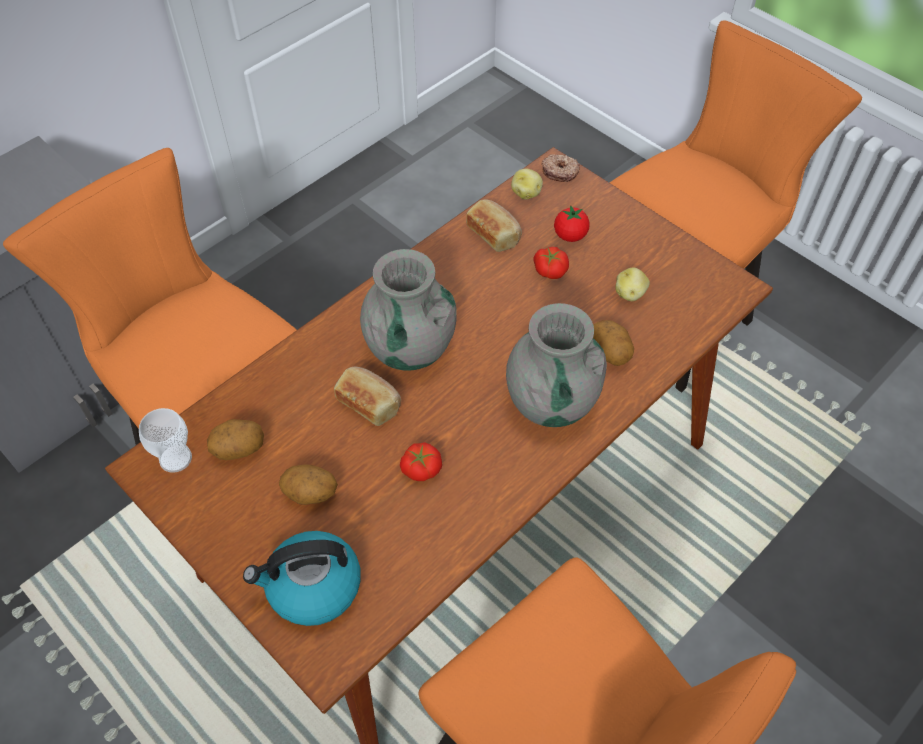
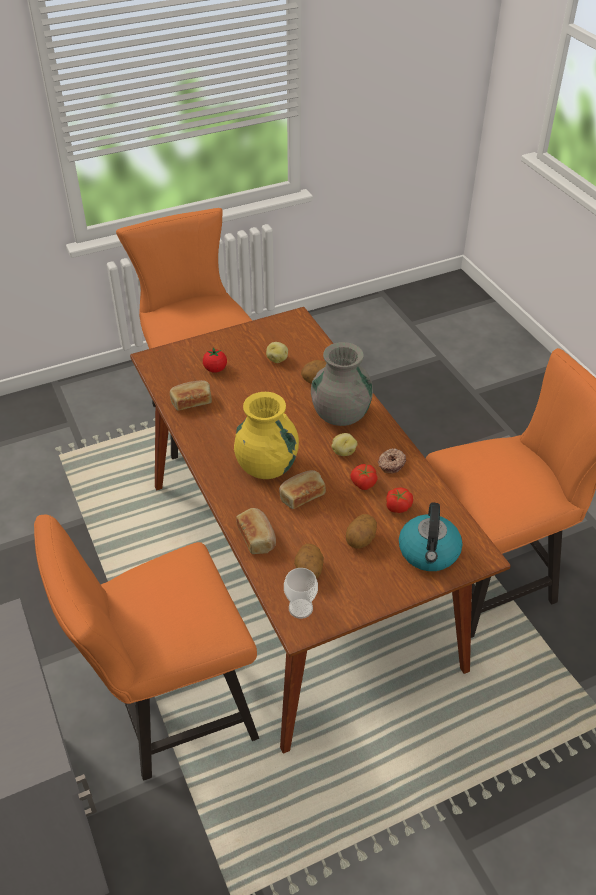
camera: 70 degrees left, 10 degrees down
grey vase [360,249,457,370] -> yellow vase [234,392,299,479]
potato [511,169,543,199] -> potato moved to [331,433,357,456]
tomato [533,247,569,279] -> tomato moved to [386,487,413,513]
donut [541,154,580,182] -> donut moved to [378,448,406,474]
none -> bread [236,508,276,554]

